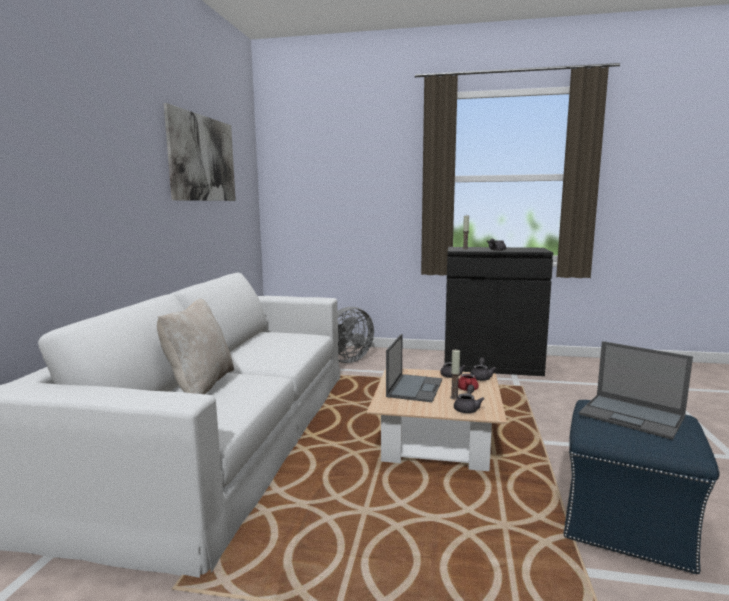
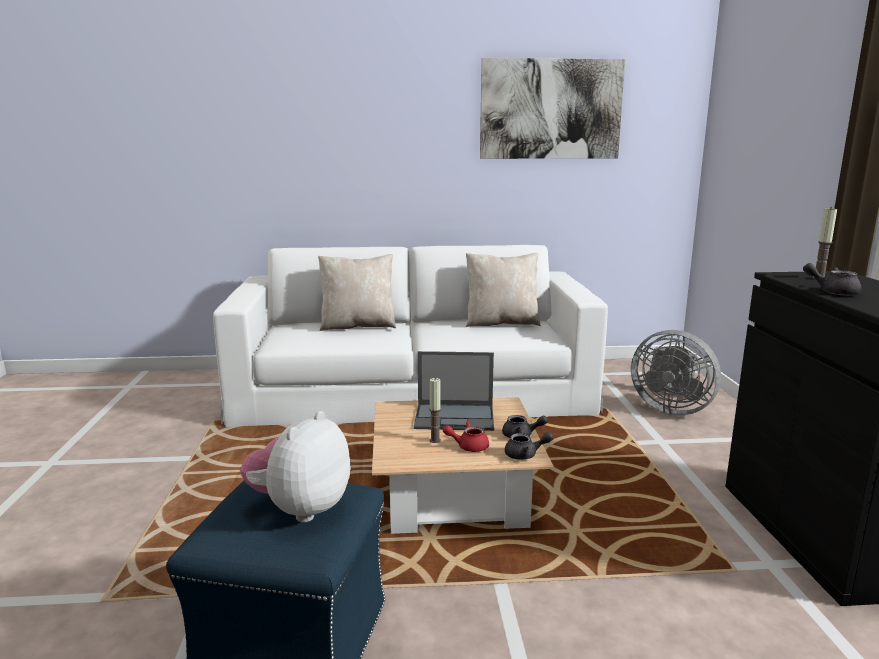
camera: 75 degrees right, 5 degrees up
grey teapot [454,385,484,413] -> none
laptop [579,341,693,440] -> plush toy [240,411,351,523]
none -> beige pillow [466,253,541,327]

